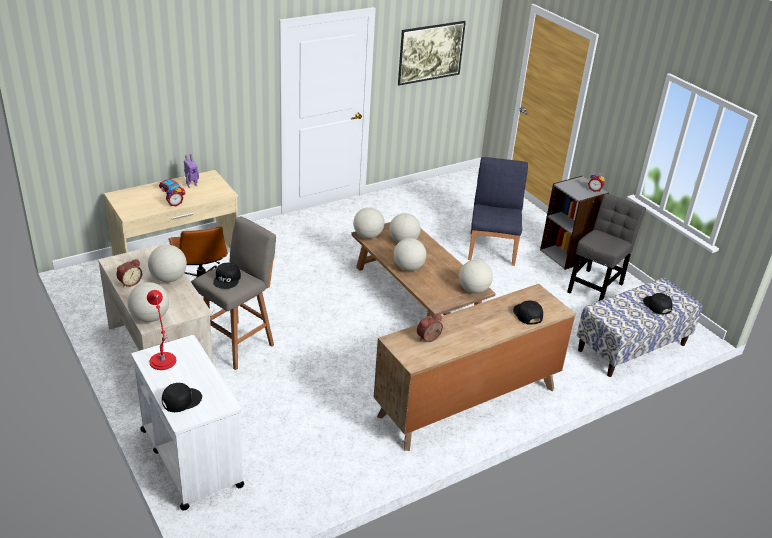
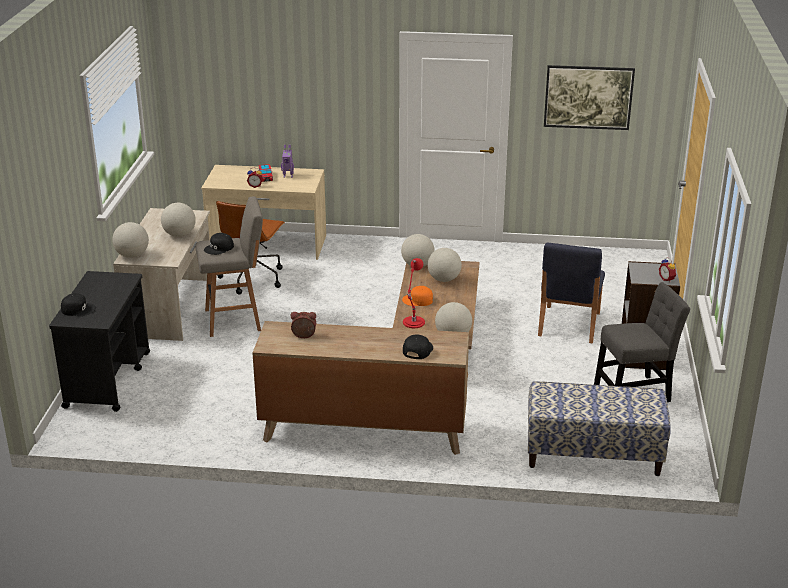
camera: 40 degrees right, 5 degrees down
alarm clock [117,259,142,288] -> none
white cart [132,335,245,511] -> black cart [49,271,150,412]
red table lamp [147,290,176,370] -> red table lamp moved to [403,258,425,328]
globe [394,238,426,271] -> orange cap [402,286,433,306]
blue chair [468,157,528,266] -> blue chair turned 150 degrees clockwise [538,243,605,344]
black cap [643,293,673,314] -> none

